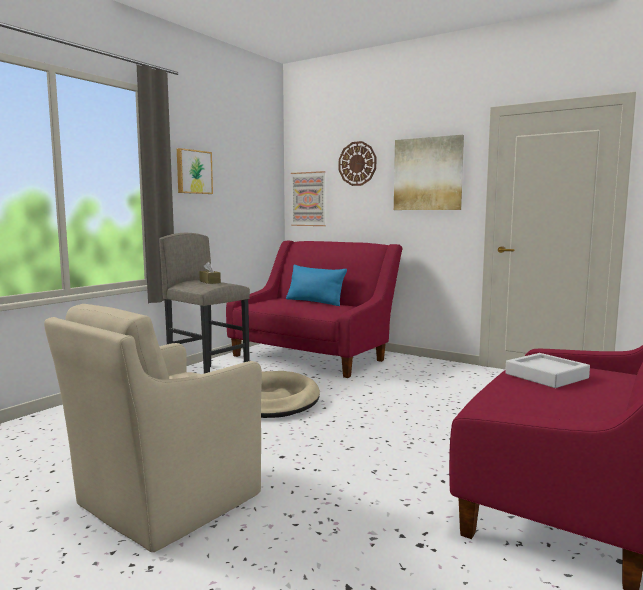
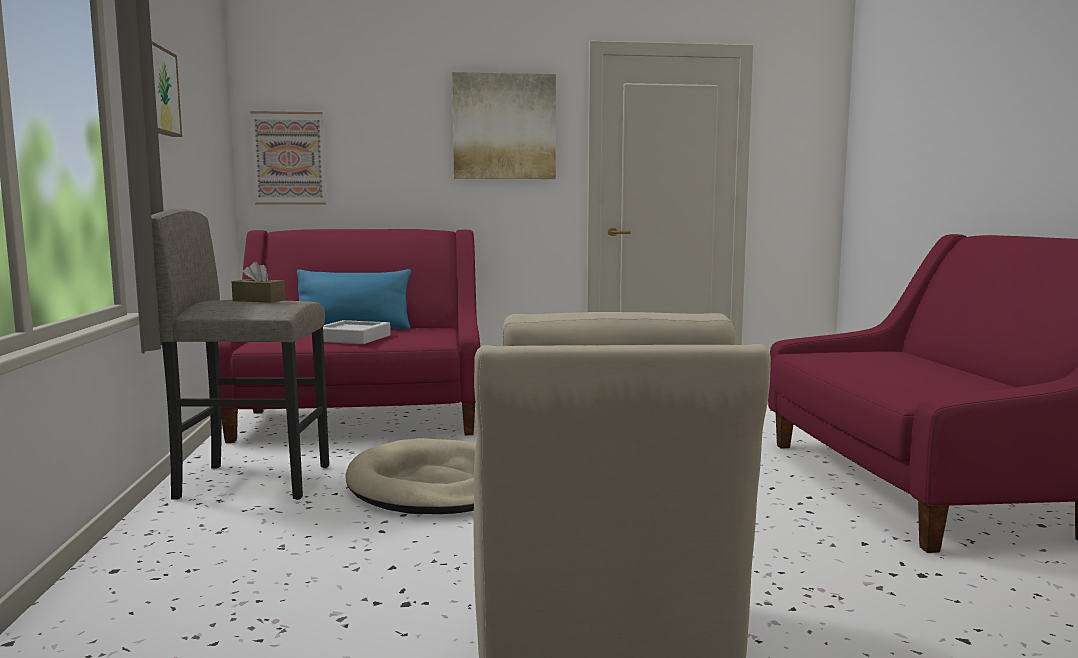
camera: 40 degrees left, 0 degrees up
wall clock [339,141,376,186] -> none
grey tray [505,353,590,388] -> grey tray moved to [323,320,391,344]

